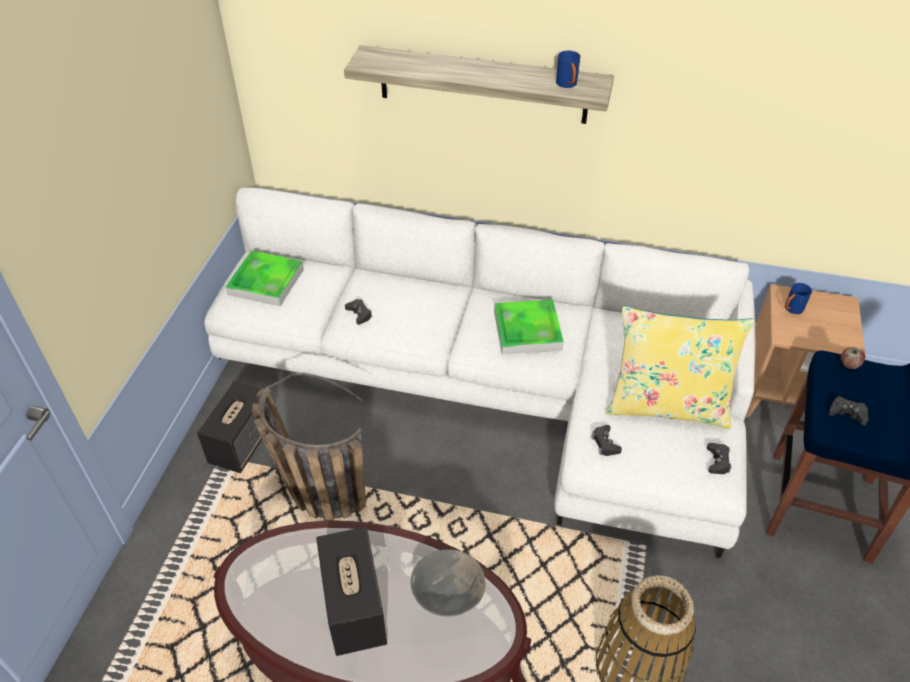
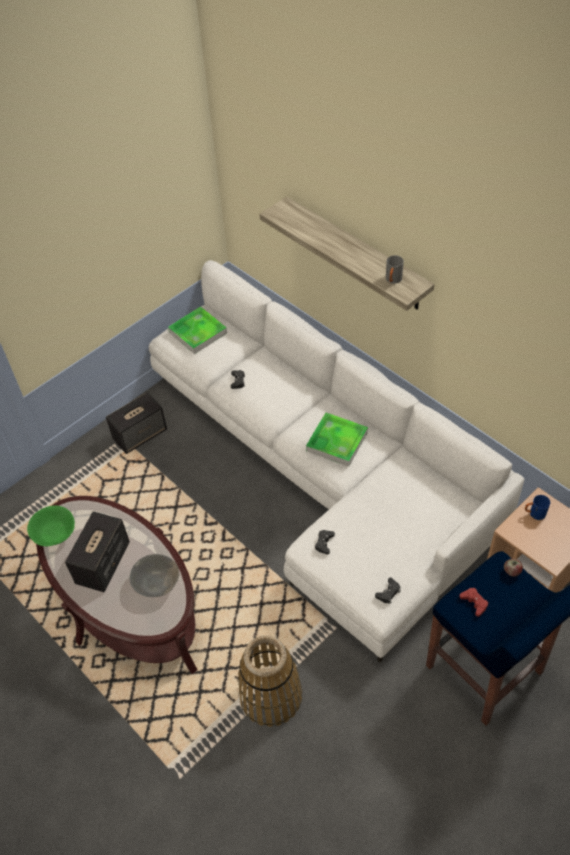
camera: 35 degrees right, 5 degrees up
basket [252,373,367,520] -> none
blue mug [556,51,581,88] -> grey mug [386,255,404,284]
yellow pillow [606,306,755,429] -> none
black game controller [828,396,868,425] -> red game controller [459,588,489,617]
none -> green bowl [27,505,75,546]

